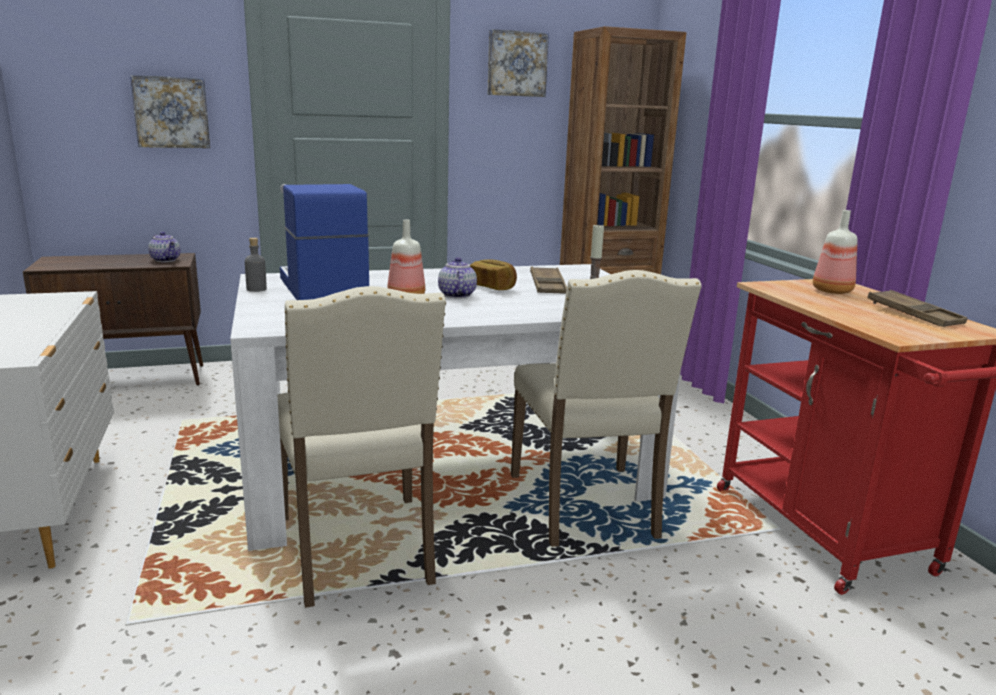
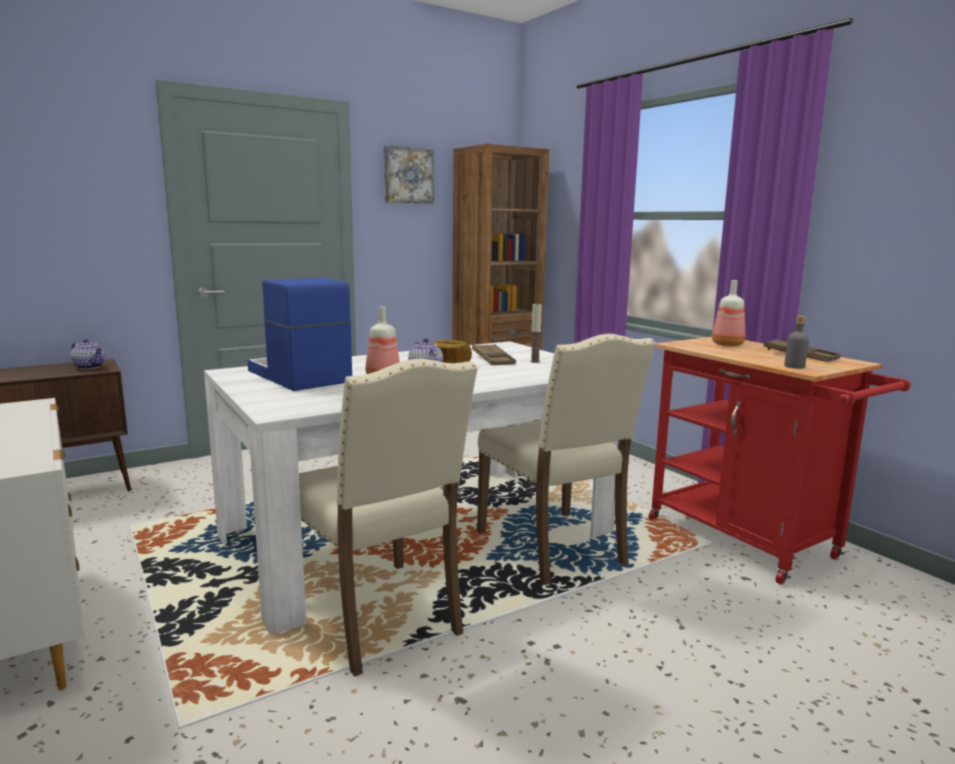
camera: 15 degrees left, 5 degrees down
picture [130,75,210,148] -> none
grey bottle [245,238,267,292] -> grey bottle moved to [784,316,809,369]

